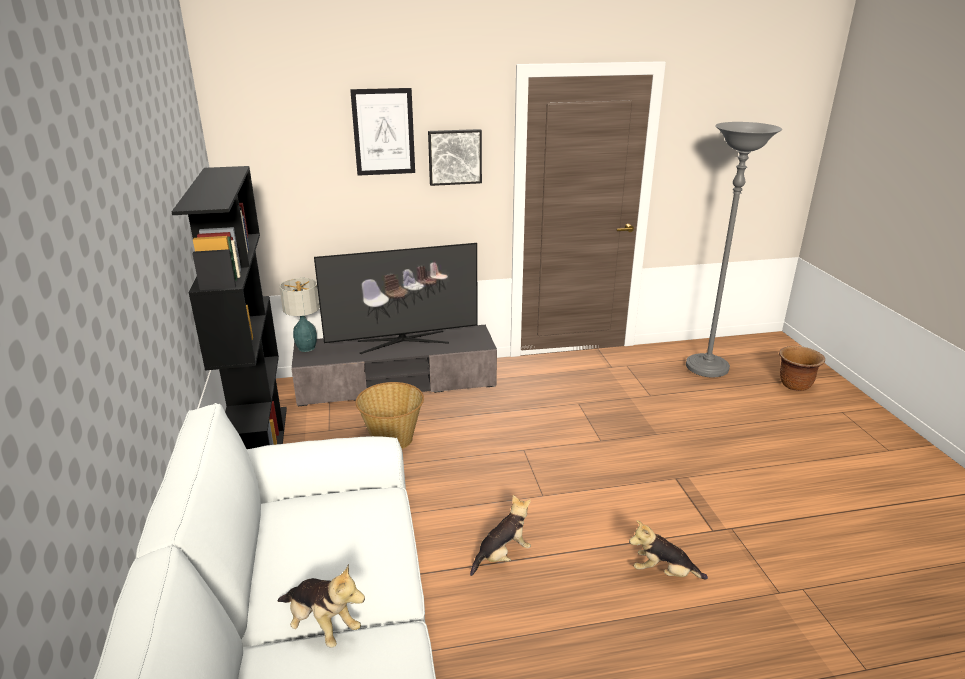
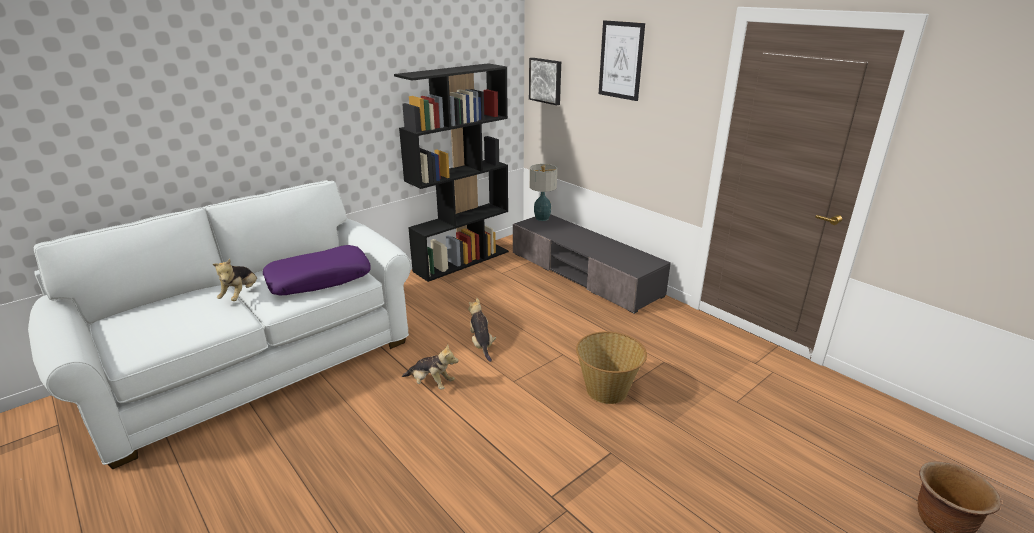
camera: 60 degrees right, 0 degrees up
television [314,243,478,354] -> none
basket [356,382,424,449] -> basket moved to [576,331,647,404]
picture [428,129,482,186] -> picture moved to [529,58,561,105]
plush toy [629,520,708,579] -> plush toy moved to [468,298,496,362]
grey floor lamp [686,122,782,378] -> none
none -> purple pillow [263,245,371,295]

